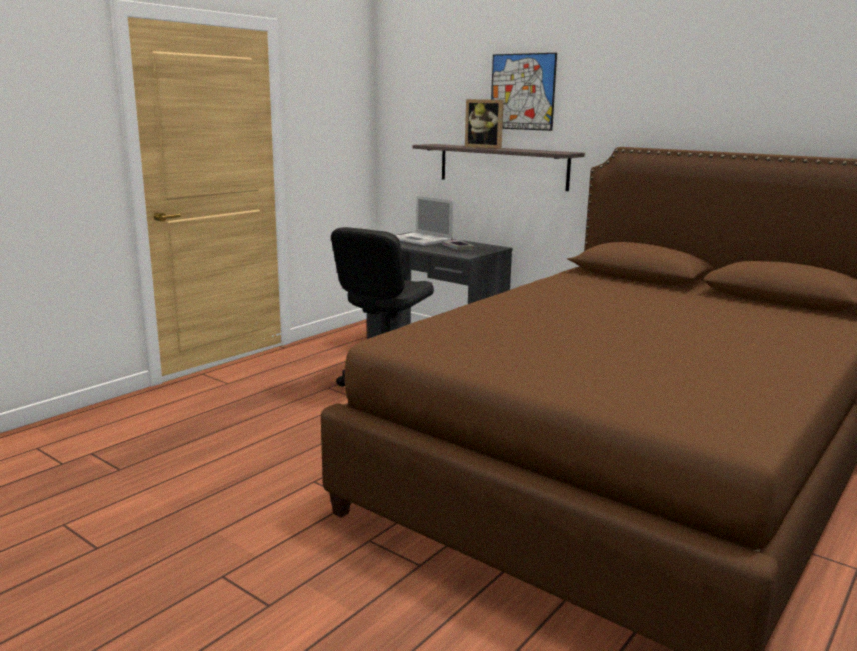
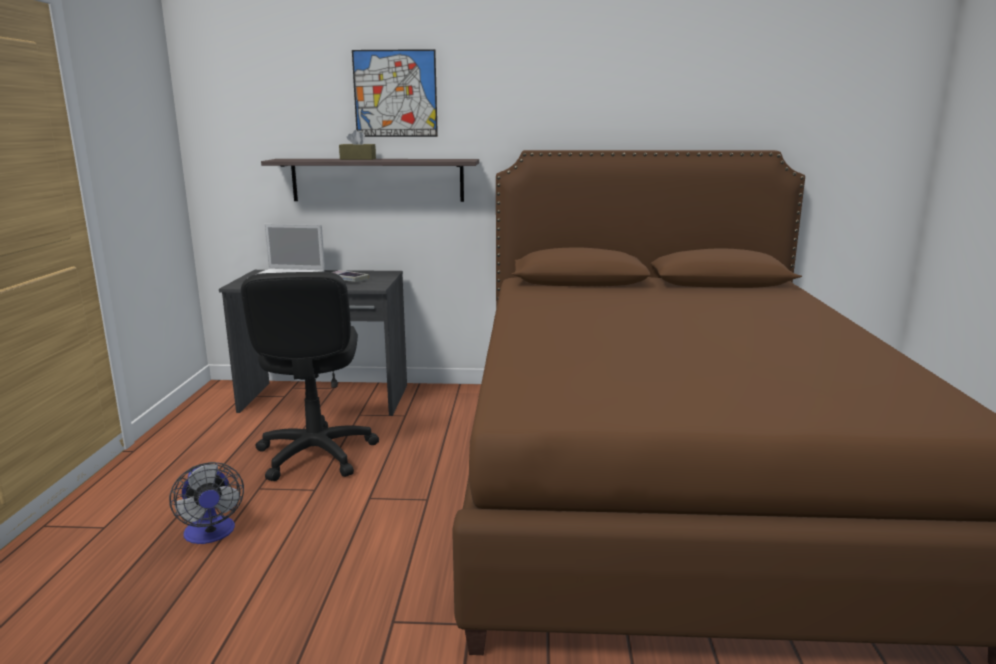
camera: 35 degrees left, 0 degrees up
picture frame [465,99,504,149] -> brown tissue box [339,130,376,160]
none -> fan [169,462,244,544]

